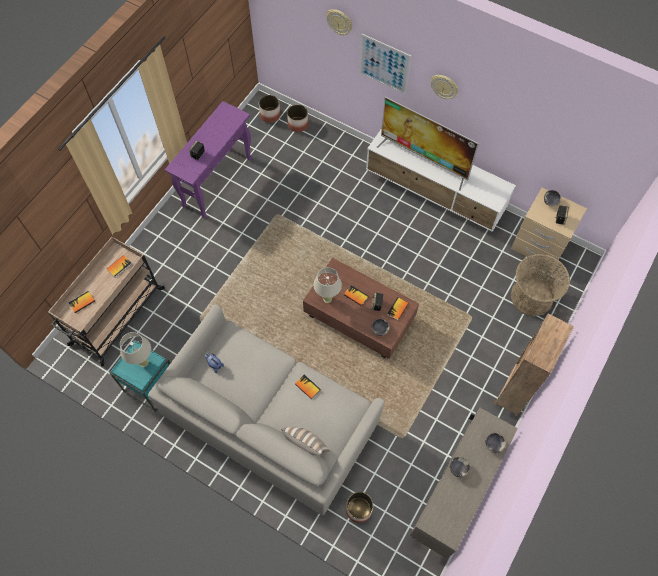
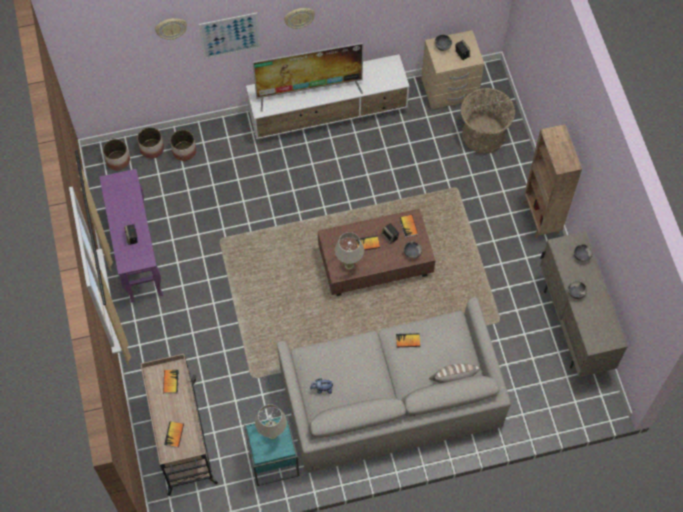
camera: 45 degrees left, 0 degrees up
planter [346,492,373,523] -> planter moved to [170,130,196,161]

